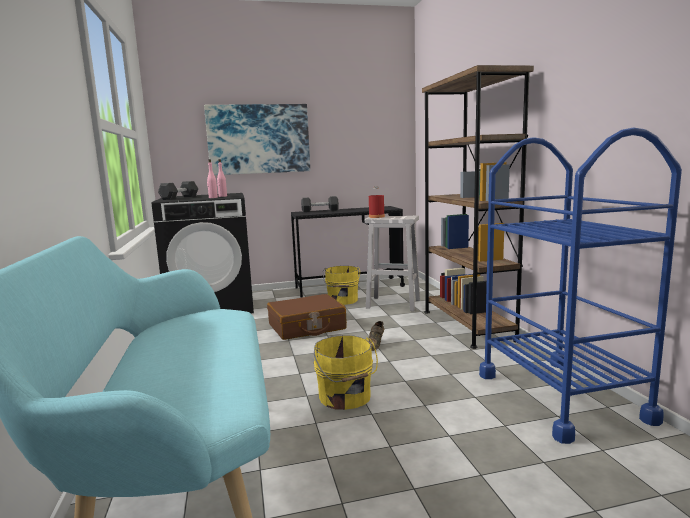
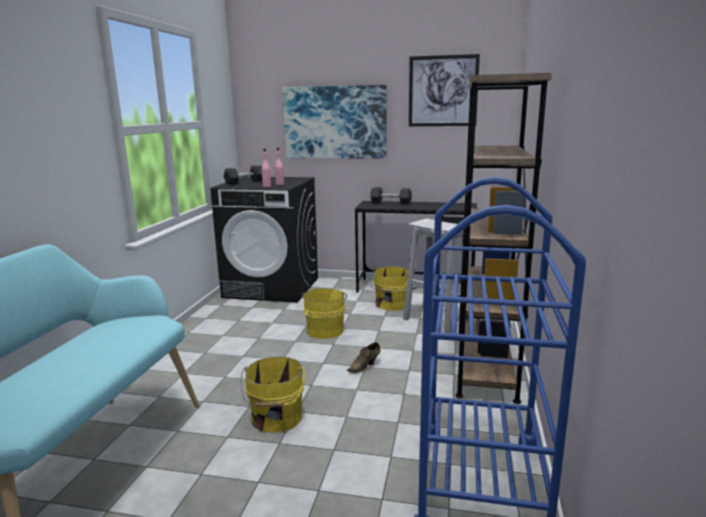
camera: 25 degrees right, 5 degrees up
brown suitcase [267,294,347,340] -> yellow bucket [302,288,347,339]
red bottle [369,186,385,218] -> none
none -> picture [409,54,480,126]

